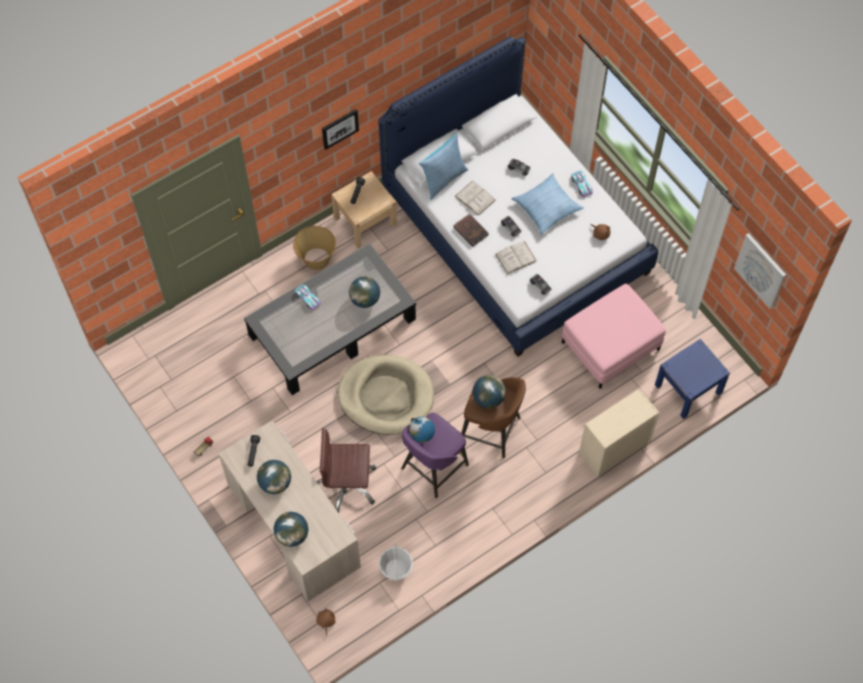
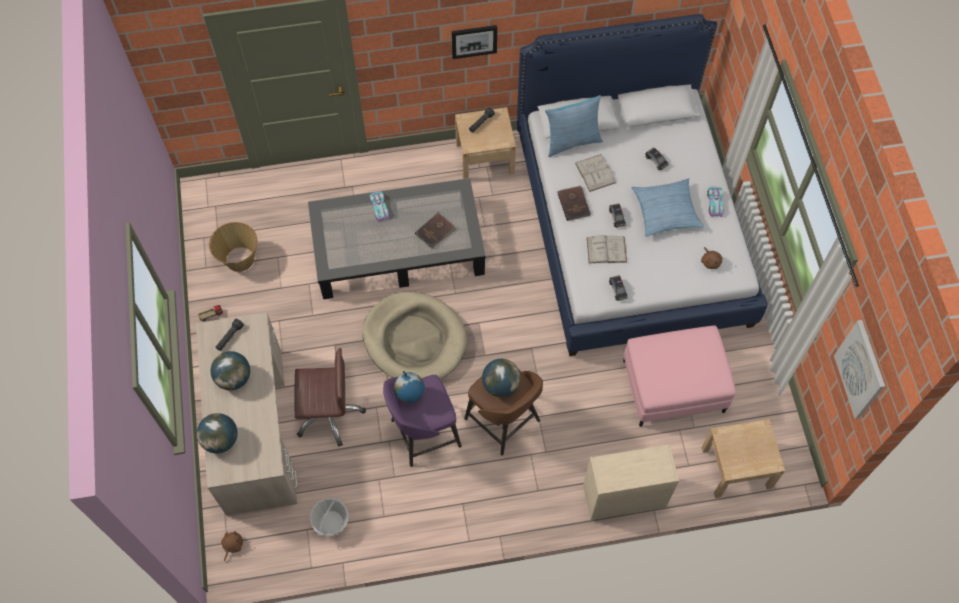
camera: 25 degrees right, 0 degrees up
basket [293,226,336,270] -> basket moved to [209,222,257,272]
brown office chair [316,428,376,513] -> brown office chair turned 150 degrees clockwise [295,348,366,447]
globe [349,277,380,308] -> brown book [415,213,456,249]
blue nightstand [655,339,730,419] -> beige nightstand [702,419,785,498]

